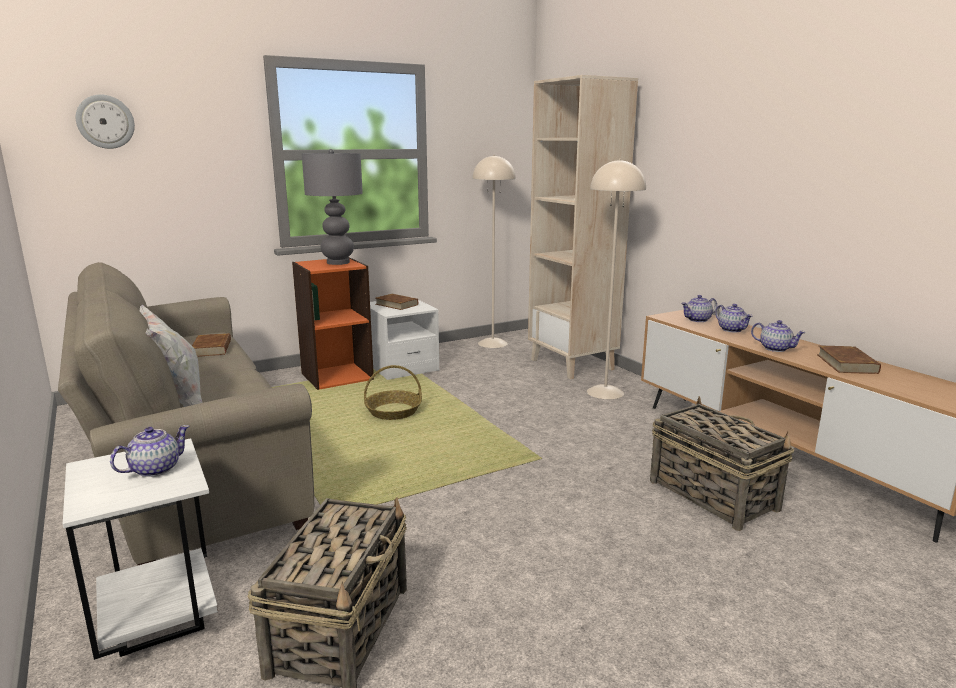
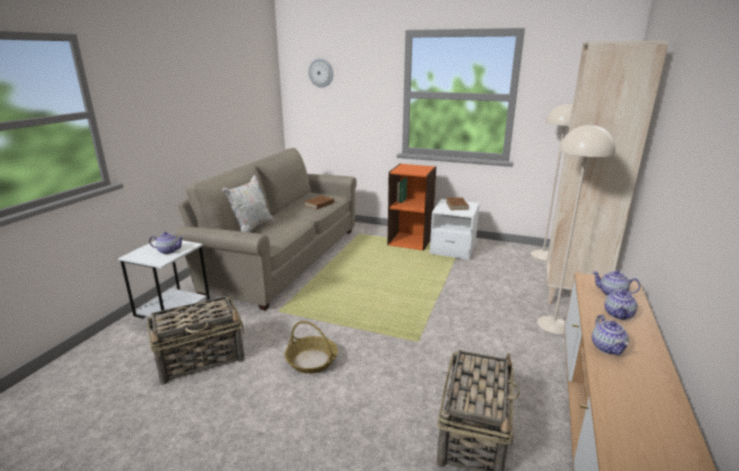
camera: 50 degrees right, 5 degrees up
grey table lamp [302,149,363,265] -> none
basket [364,365,422,420] -> basket moved to [285,321,338,374]
brown book [817,345,881,374] -> none

